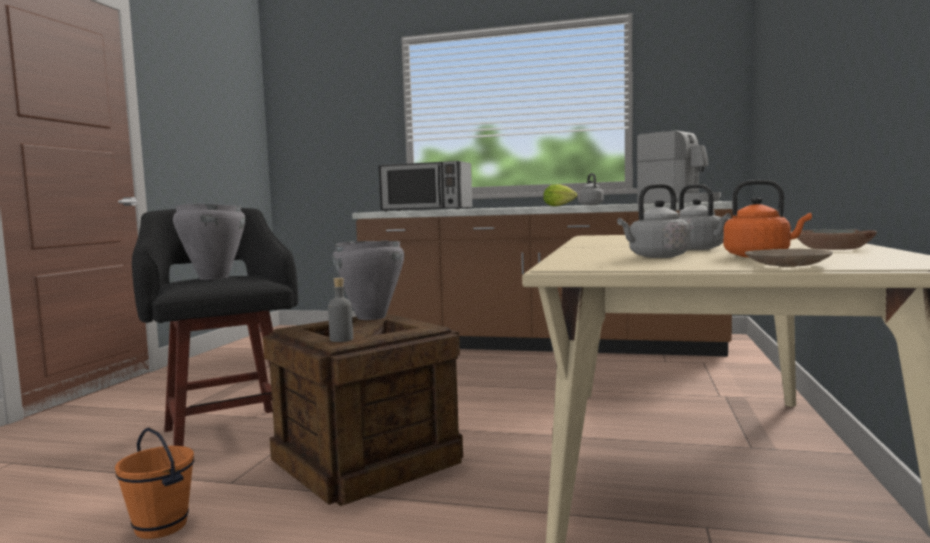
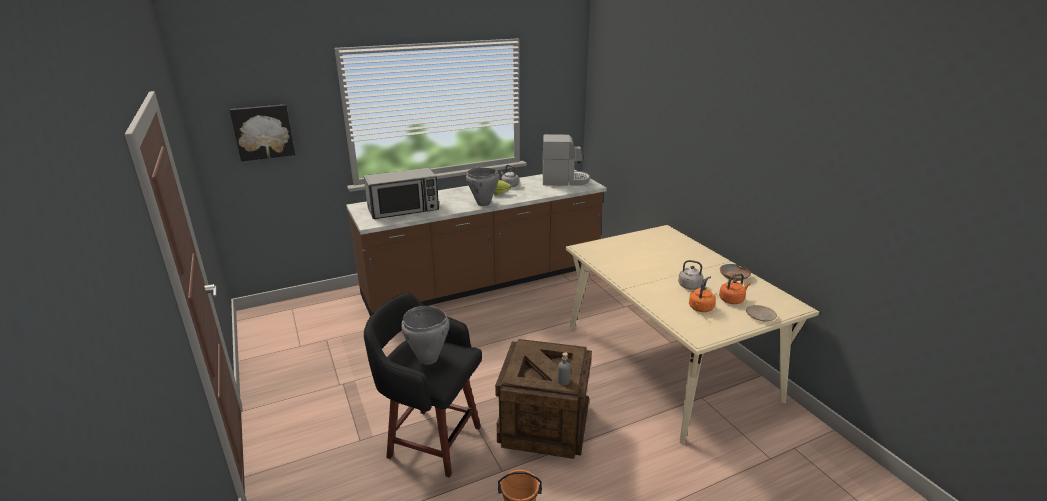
camera: 40 degrees left, 20 degrees up
grey cooking pot [332,240,404,320] -> grey cooking pot moved to [466,168,499,206]
grey kettle [617,184,690,258] -> orange kettle [689,279,716,312]
none -> picture [230,104,295,161]

